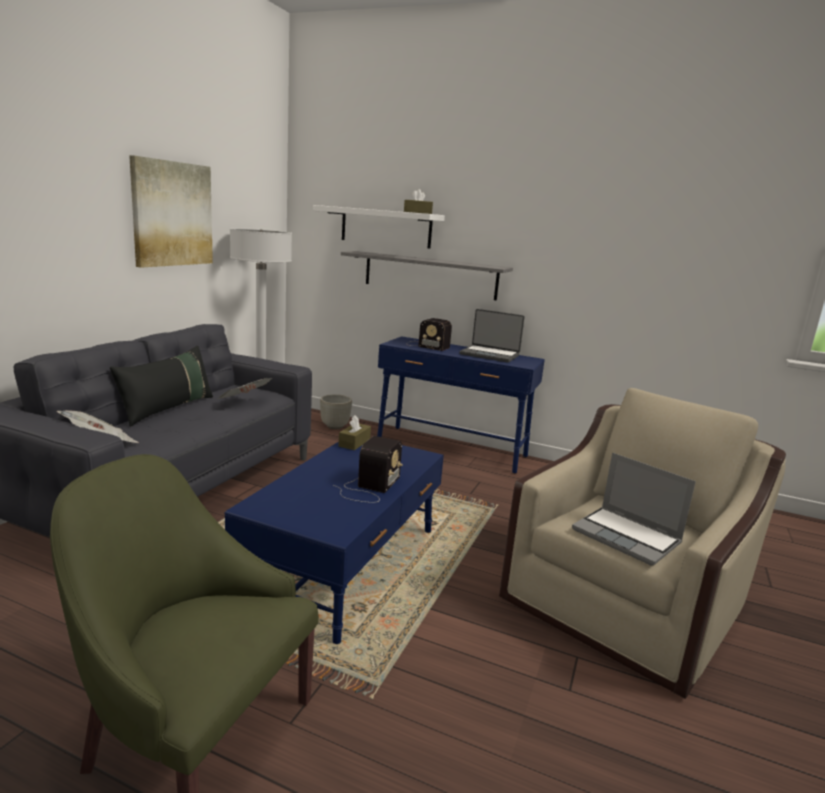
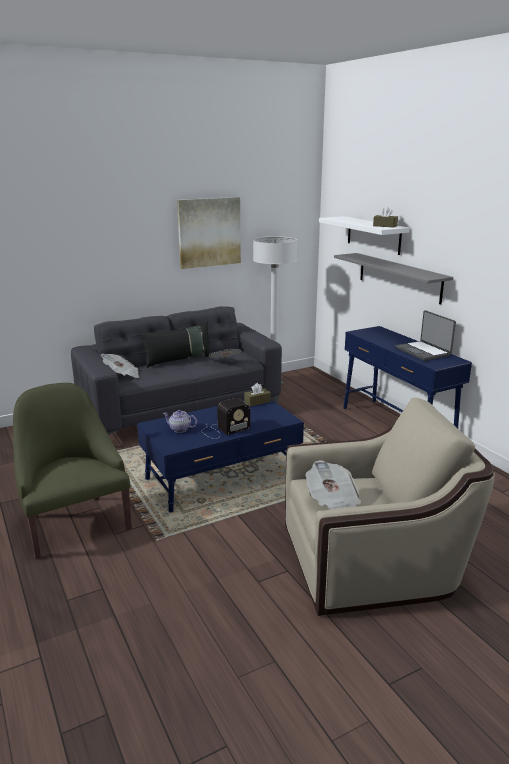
camera: 40 degrees right, 5 degrees up
grey planter [320,394,352,429] -> none
radio [406,318,452,351] -> none
laptop [572,453,696,566] -> newspaper [305,460,361,510]
none -> teapot [163,410,197,433]

